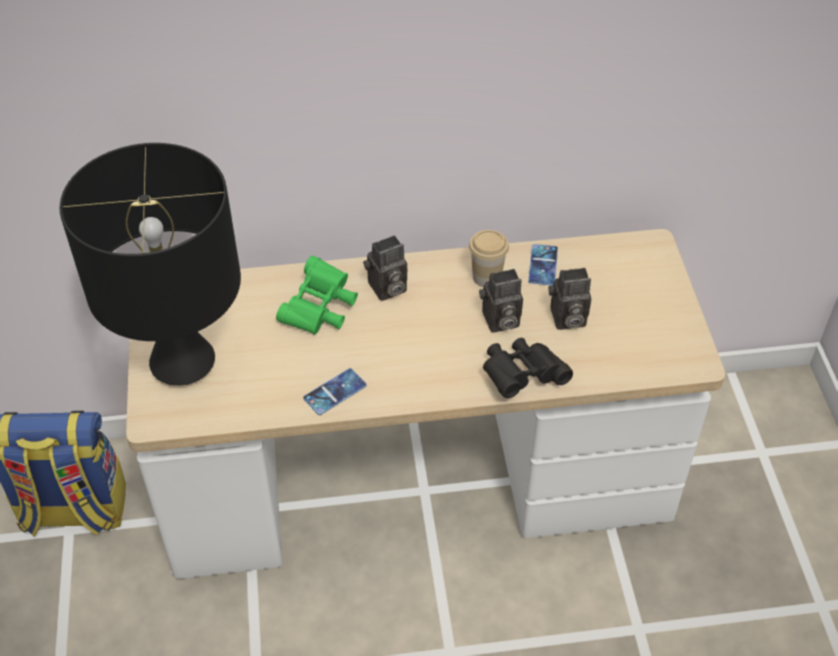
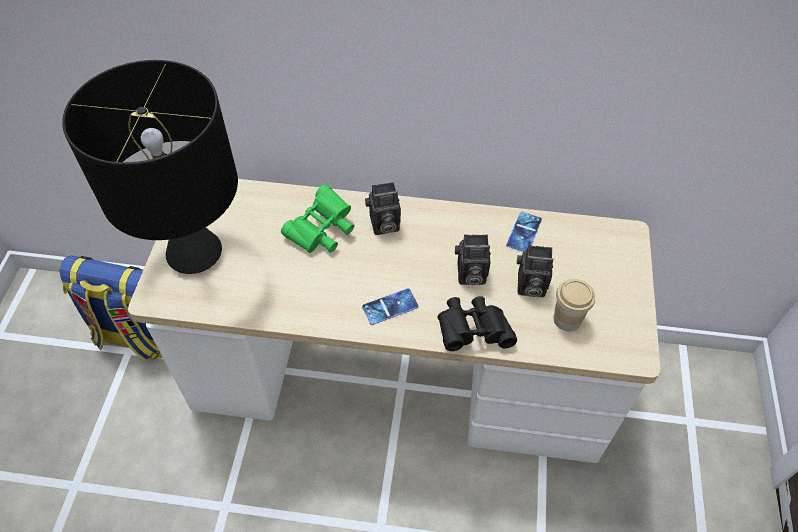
camera: 15 degrees right, 5 degrees up
phone [303,368,367,415] -> phone moved to [362,288,419,325]
cup [469,230,509,287] -> cup moved to [554,279,595,332]

